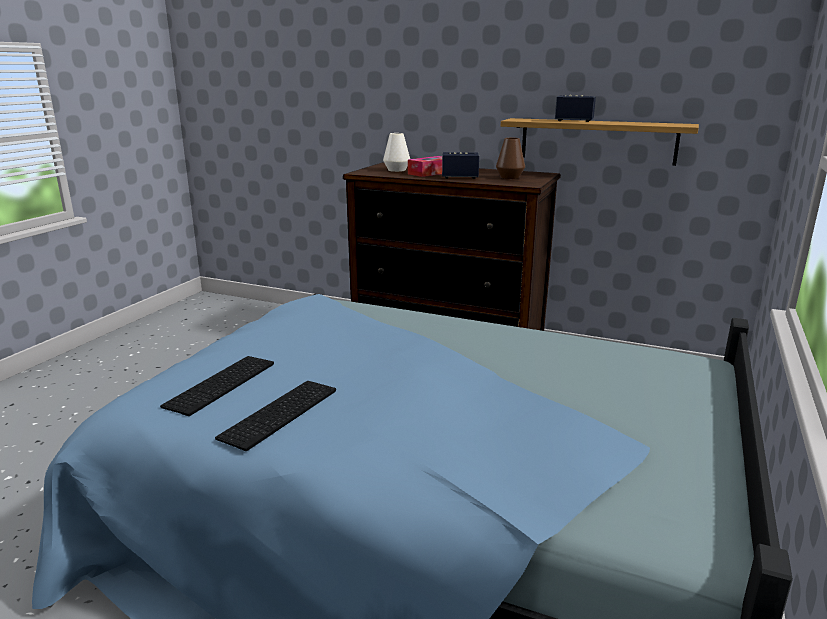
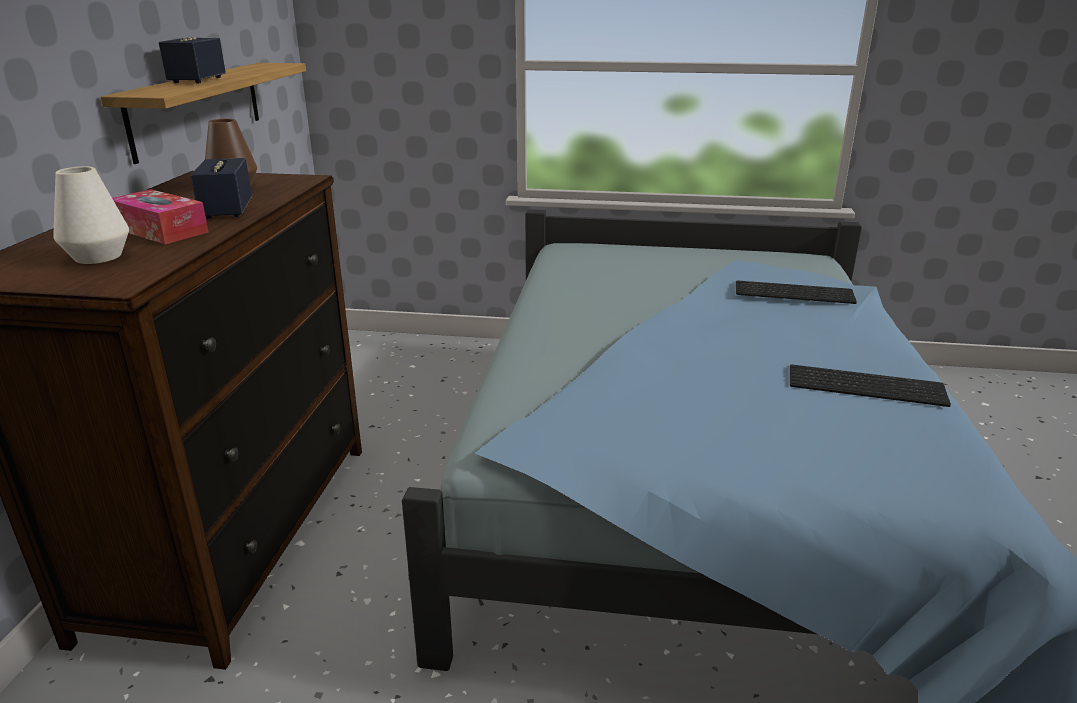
camera: 105 degrees left, 5 degrees up
keyboard [160,356,274,416] -> keyboard moved to [736,280,857,304]

